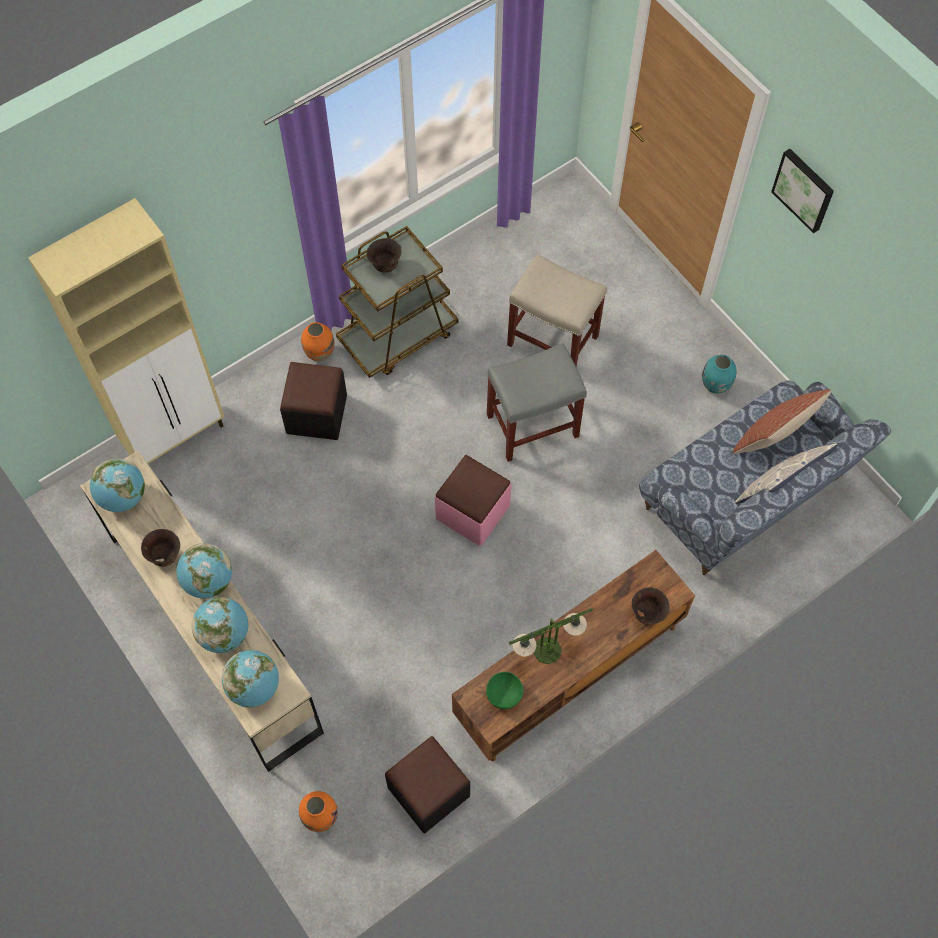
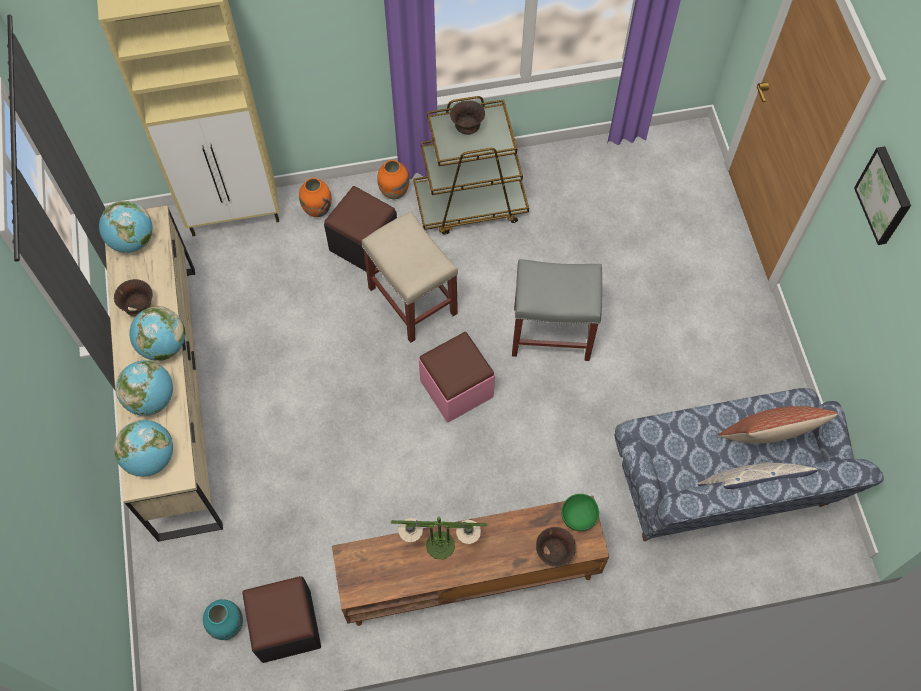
camera: 25 degrees right, 0 degrees up
orange vase [299,791,338,832] -> orange vase moved to [299,178,332,217]
green bowl [486,672,523,709] -> green bowl moved to [561,494,599,531]
beige stool [507,254,607,367] -> beige stool moved to [362,211,458,343]
turquoise vase [702,355,737,394] -> turquoise vase moved to [203,599,243,640]

